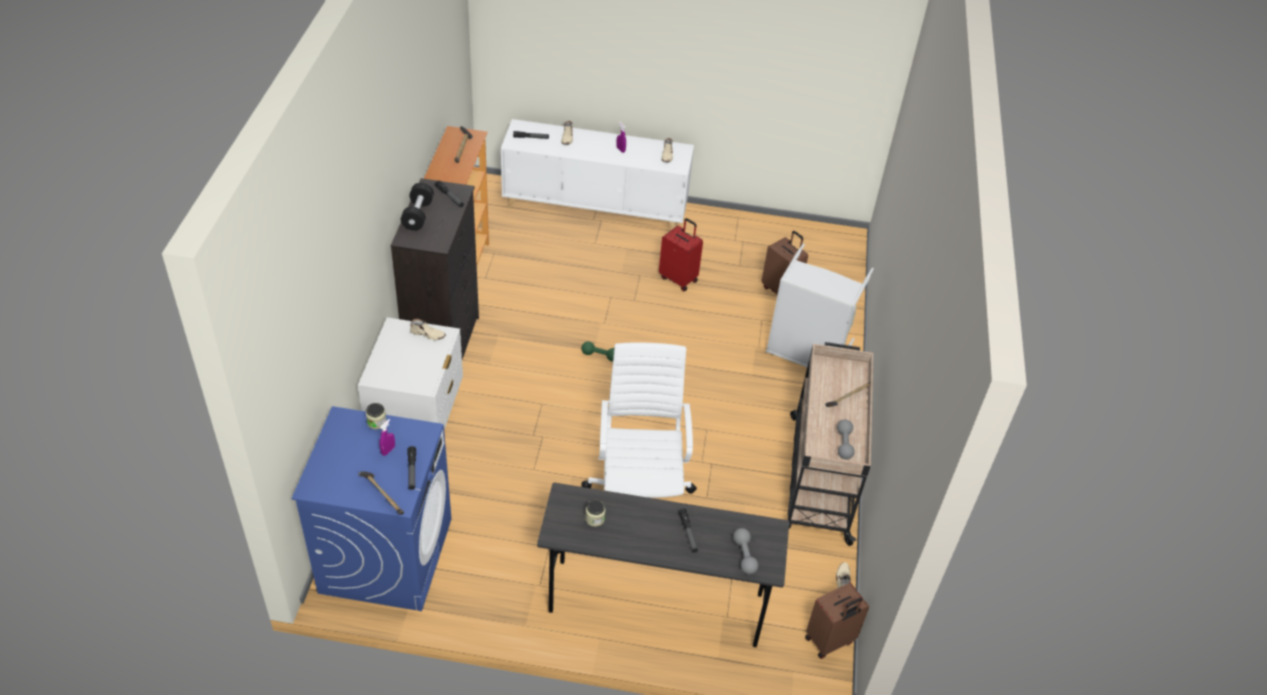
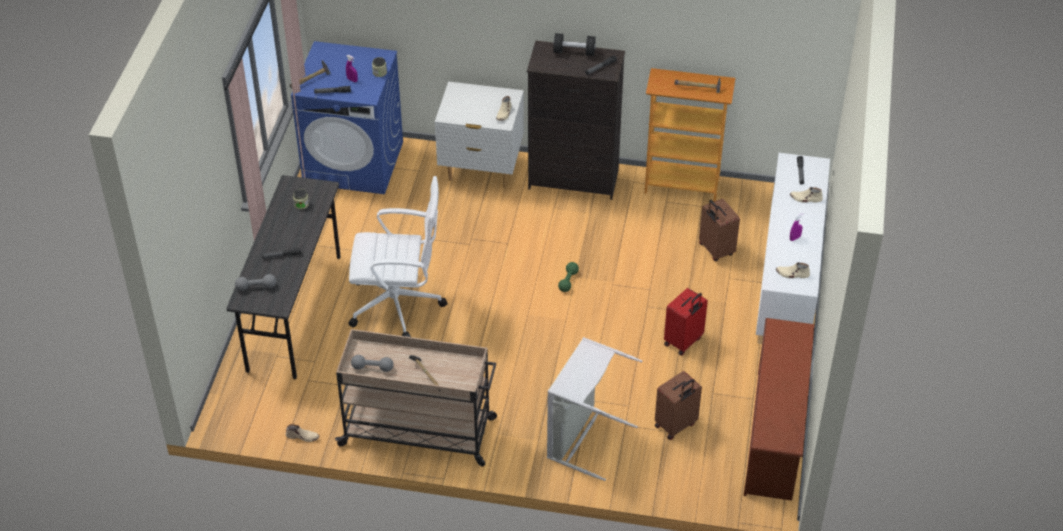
camera: 95 degrees right, 0 degrees up
brown suitcase [805,583,869,659] -> brown suitcase moved to [699,199,740,261]
none -> brown shoe rack [744,318,815,501]

